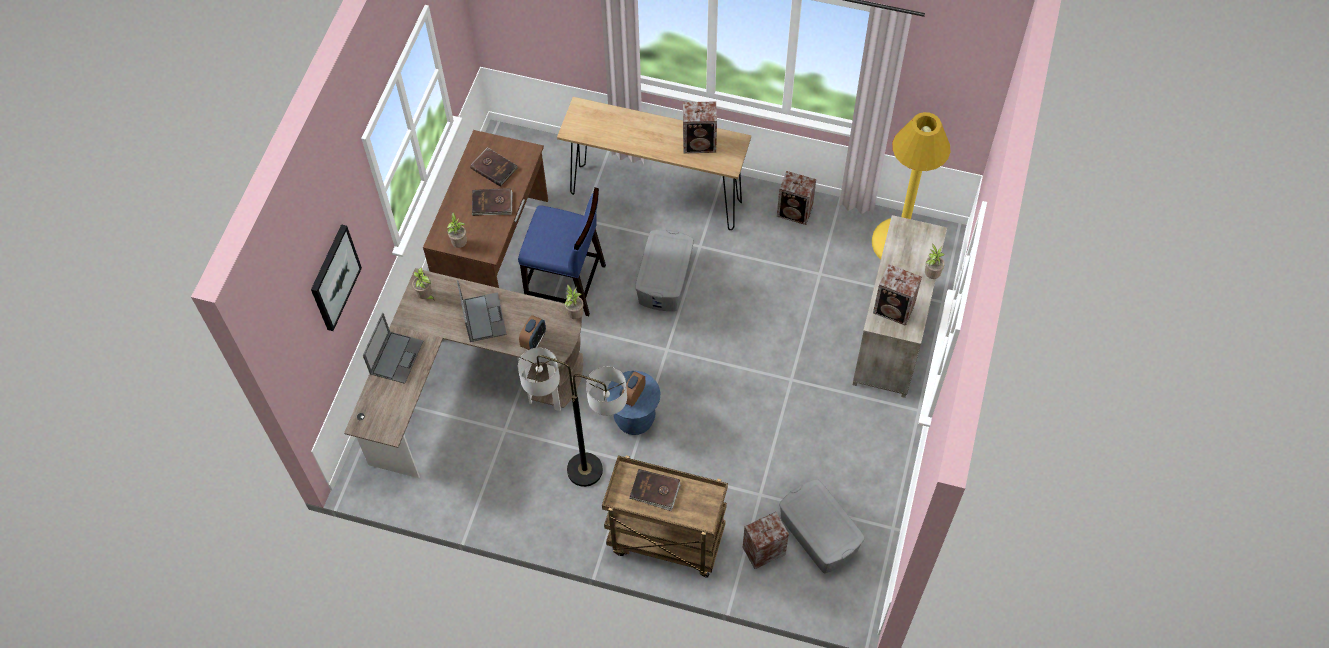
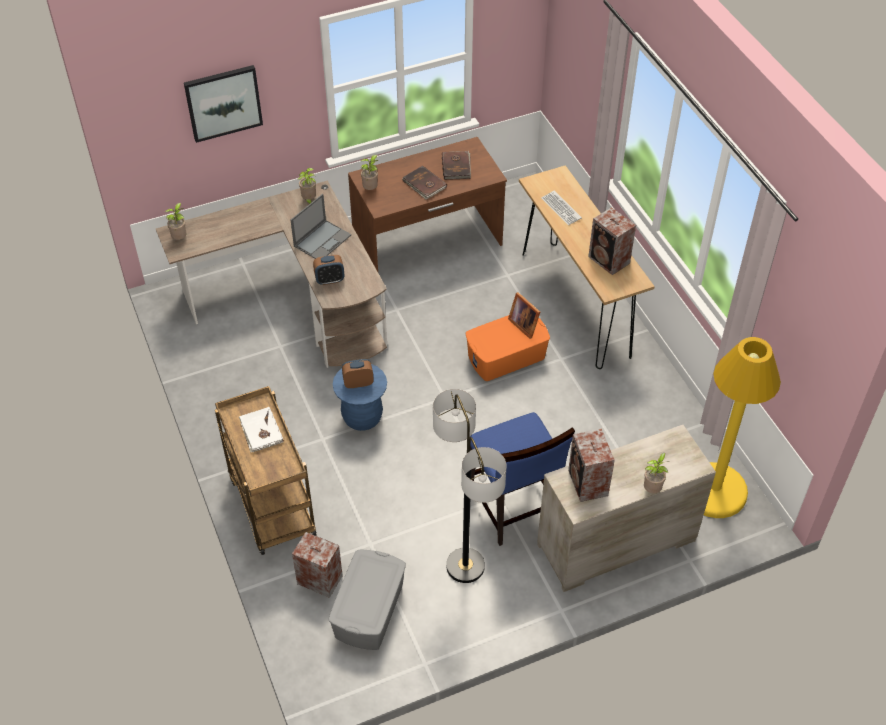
camera: 50 degrees right, 10 degrees down
laptop [363,313,423,384] -> none
blue chair [518,187,606,316] -> blue chair moved to [470,412,575,546]
floor lamp [518,348,627,487] -> floor lamp moved to [433,389,507,583]
potted plant [564,285,583,319] -> potted plant moved to [165,203,186,240]
brown book [629,469,680,511] -> white book [239,407,284,453]
grey storage box [635,230,694,311] -> orange storage box [466,315,550,381]
speaker [777,171,816,225] -> none
none -> picture frame [508,292,540,339]
none -> keyboard [541,191,582,225]

